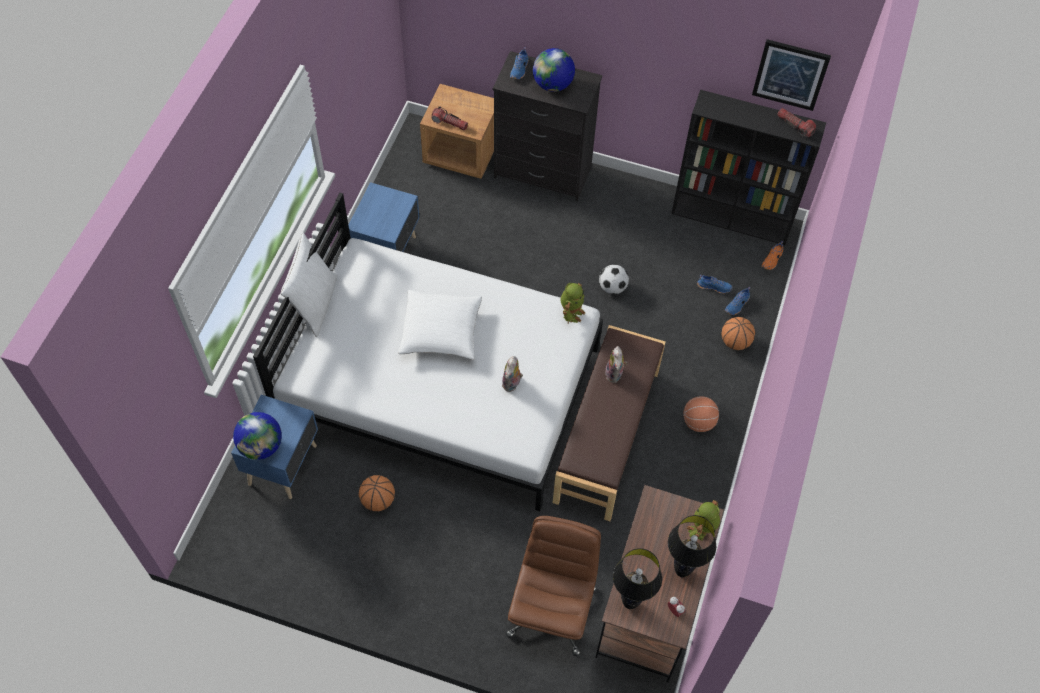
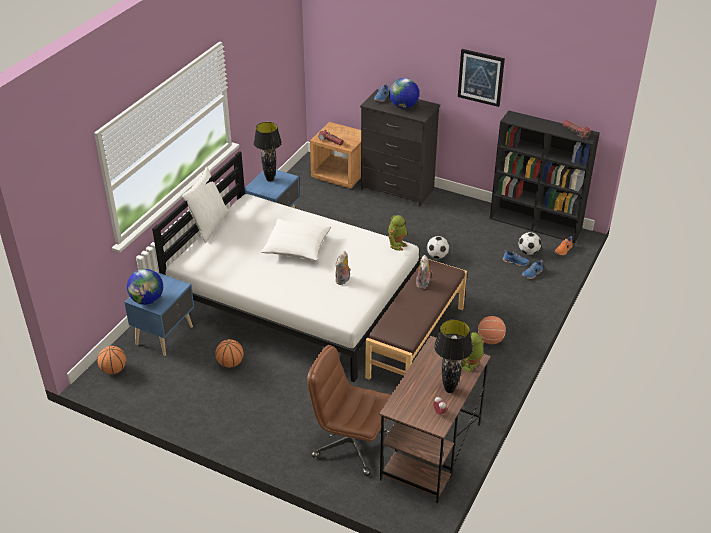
camera: 10 degrees right, 20 degrees down
brown office chair [506,516,601,656] -> brown office chair turned 90 degrees counterclockwise [307,345,391,476]
black table lamp [613,548,662,609] -> black table lamp moved to [254,122,282,182]
basketball [721,317,755,350] -> basketball moved to [97,346,126,374]
picture [752,39,831,111] -> picture moved to [458,49,505,107]
none -> football [519,232,541,255]

